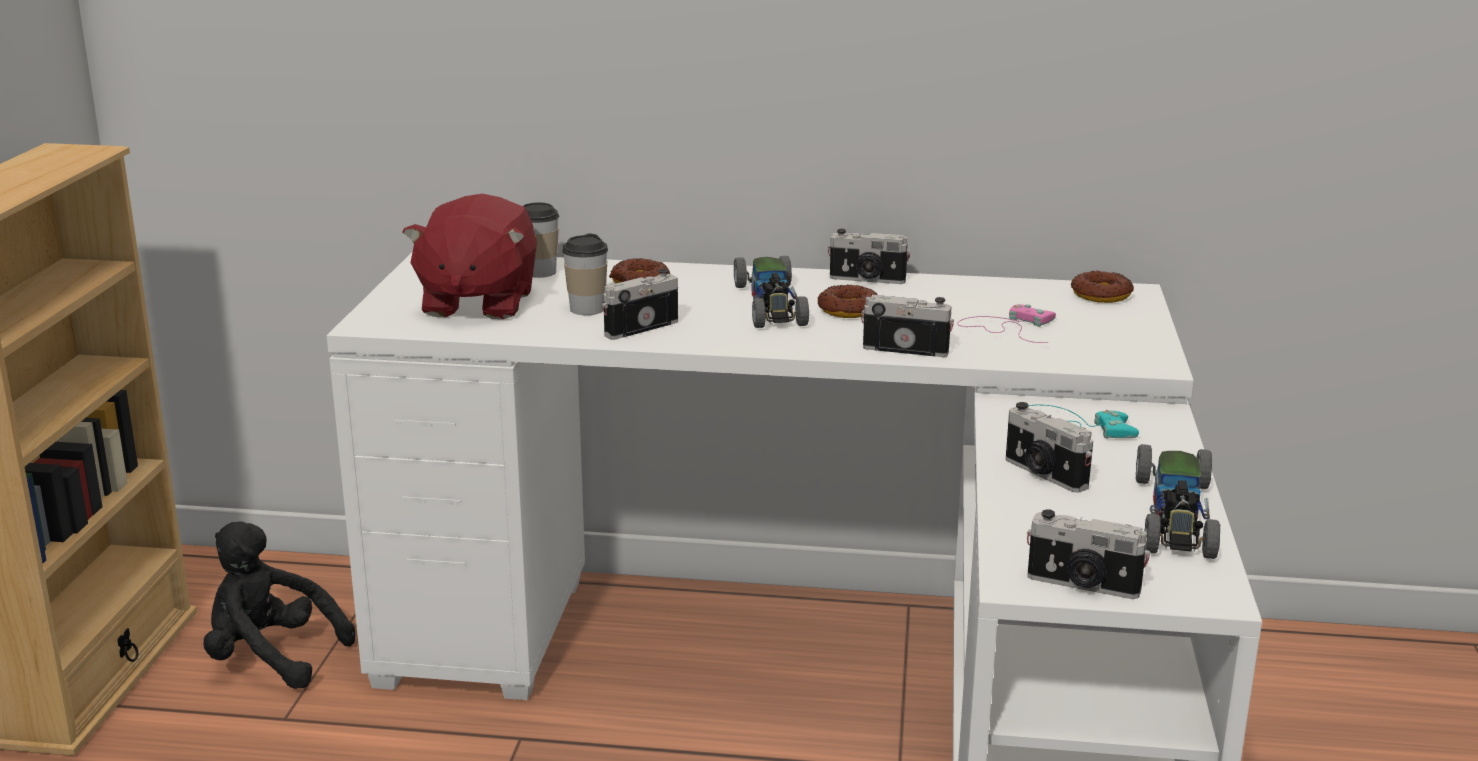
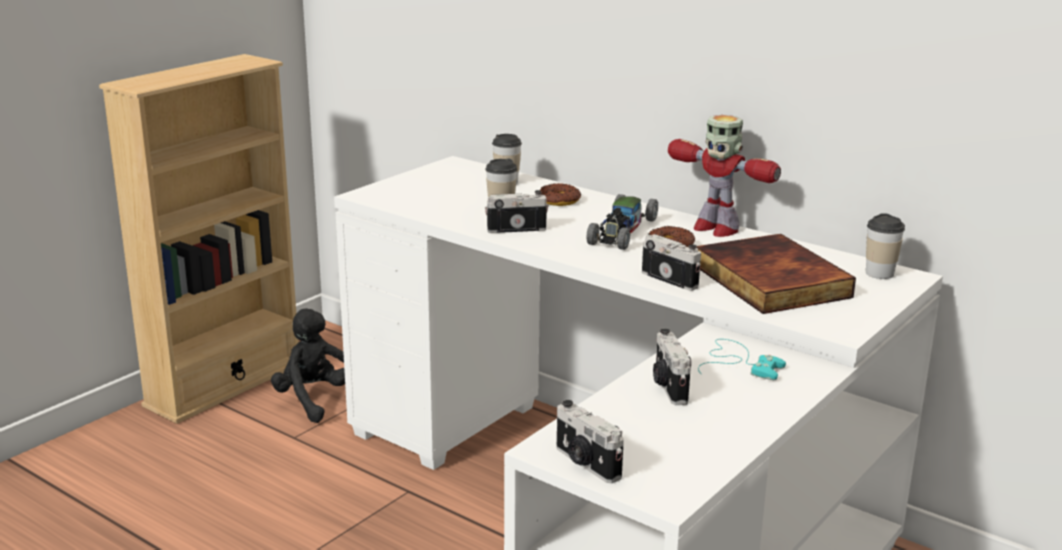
camera: 30 degrees right, 0 degrees up
red plush toy [402,194,537,319] -> none
camera [828,229,910,284] -> toy robot [668,115,781,237]
pink game controller [957,304,1056,343] -> book [697,234,856,314]
donut [1071,270,1134,303] -> cup [866,213,905,279]
toy car [1136,444,1220,559] -> none

